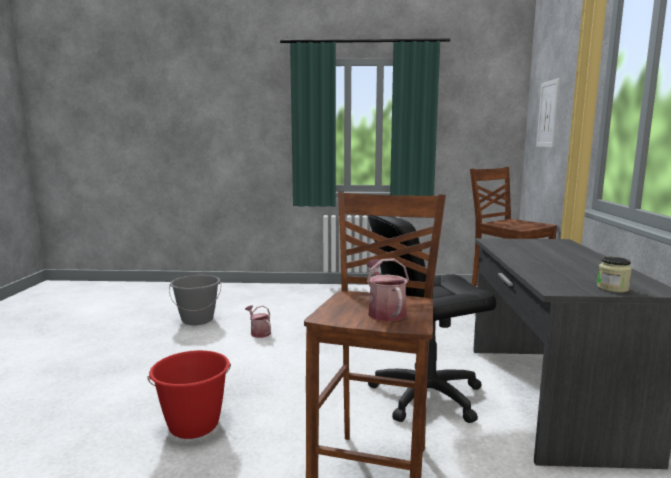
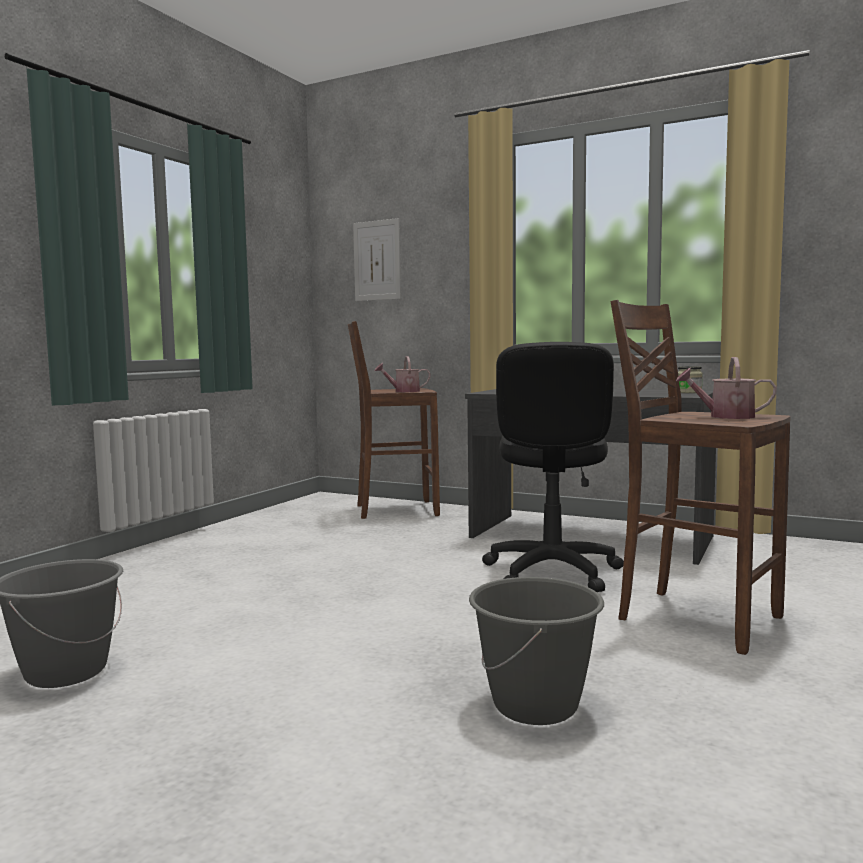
camera: 65 degrees left, 5 degrees down
red bucket [148,350,231,439] -> grey bucket [469,577,604,725]
watering can [245,305,271,338] -> watering can moved to [375,356,431,392]

